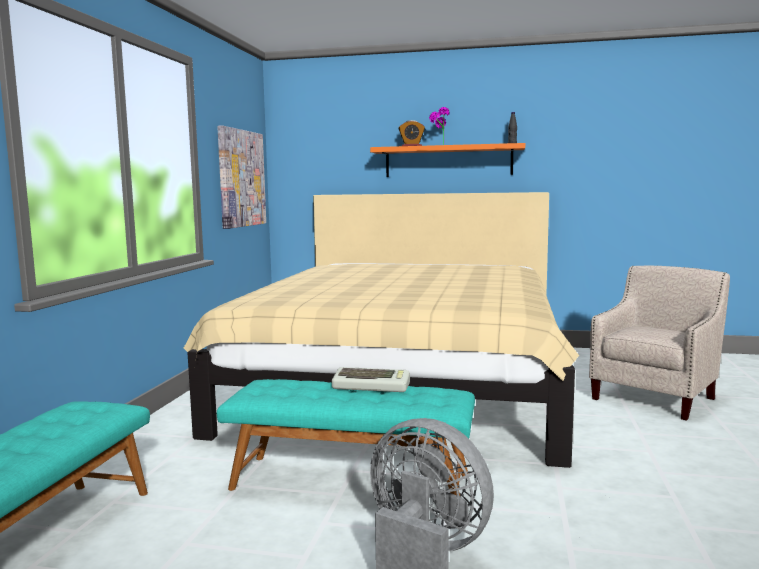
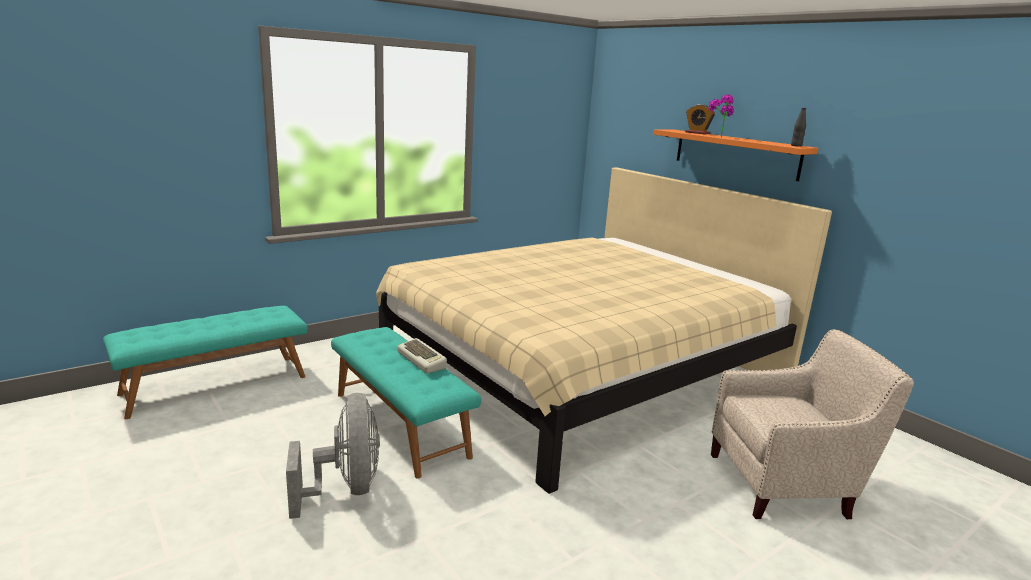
camera: 40 degrees right, 10 degrees up
picture [217,126,266,229] -> none

